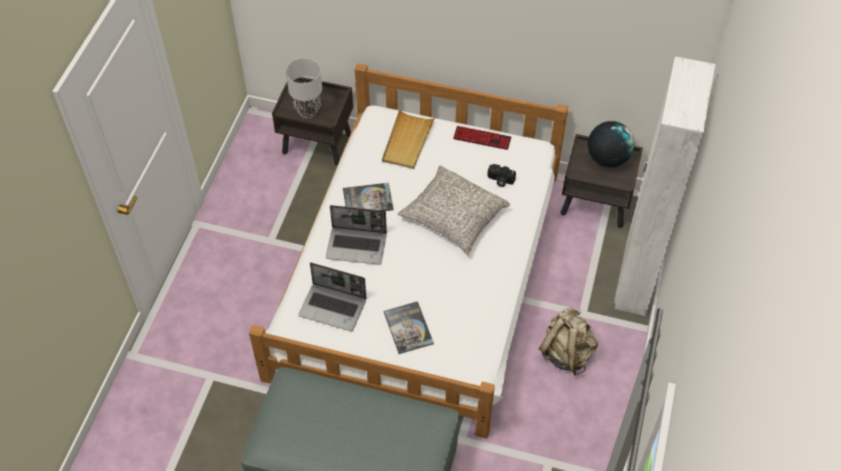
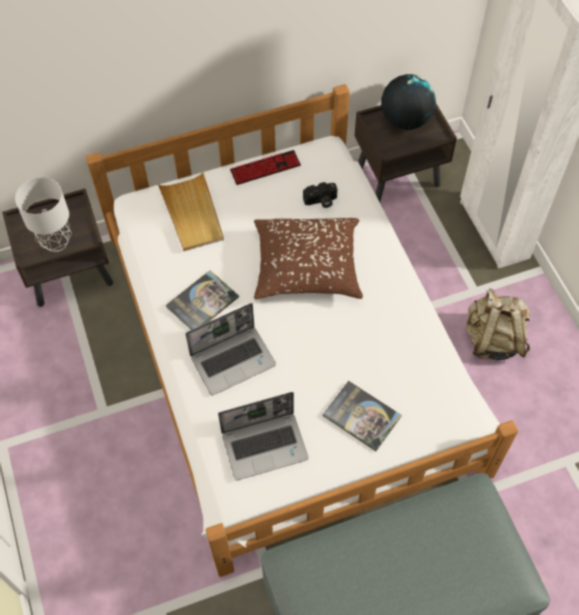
camera: 35 degrees left, 5 degrees up
grey pillow [398,166,510,255] -> brown pillow [254,218,363,299]

